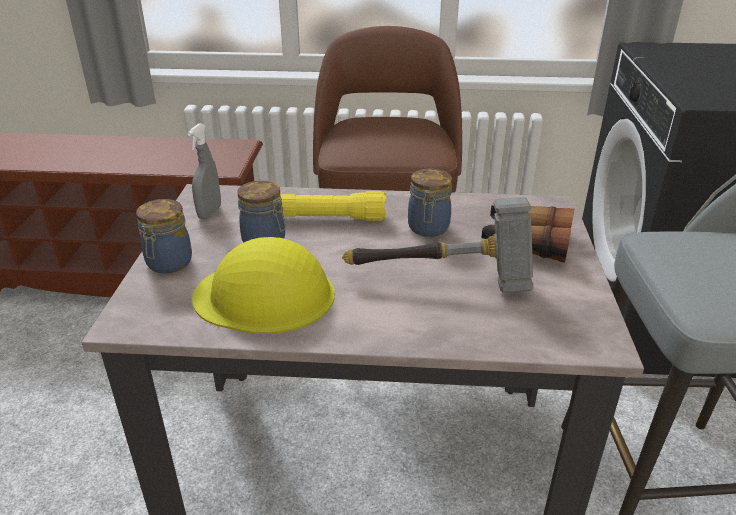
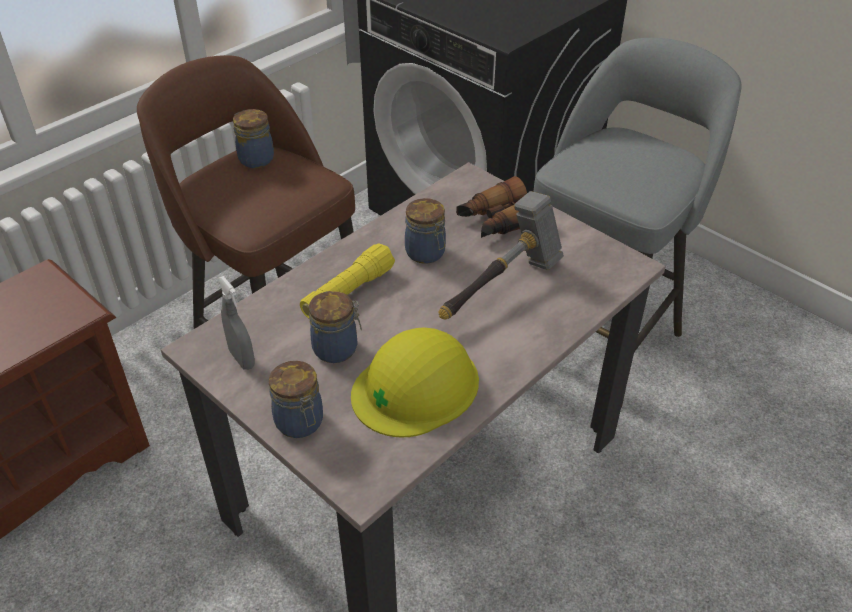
camera: 50 degrees left, 10 degrees up
none -> jar [233,109,274,168]

